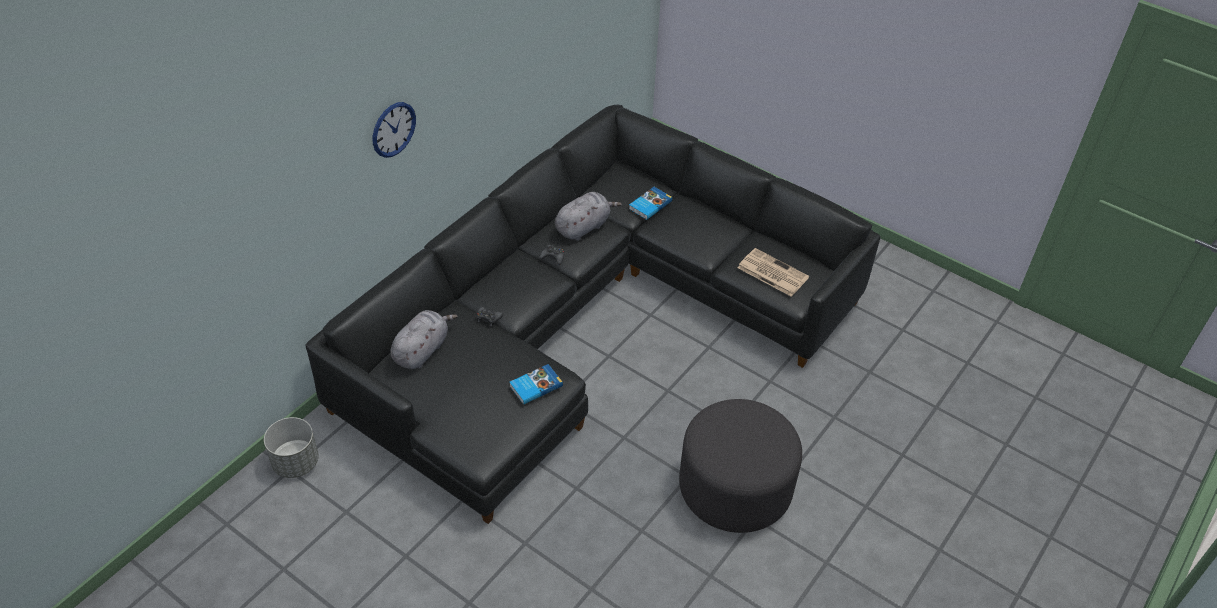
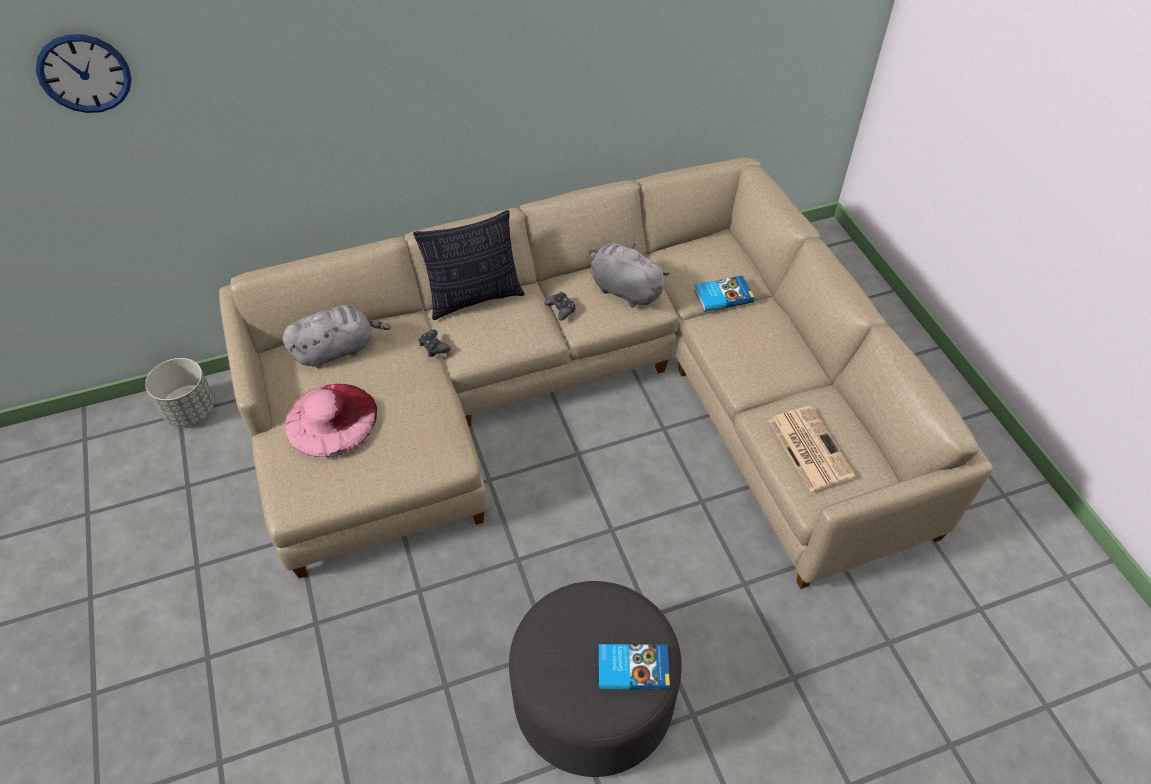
camera: 35 degrees right, 5 degrees up
black sofa [305,105,881,524] -> beige sofa [219,158,993,589]
wall clock [373,102,416,158] -> wall clock moved to [36,34,132,113]
book [510,364,563,405] -> book moved to [598,644,670,690]
grey plush toy [555,192,622,241] -> grey plush toy turned 135 degrees counterclockwise [589,242,670,308]
none -> pink hat [285,384,377,457]
none -> pillow [413,210,524,320]

